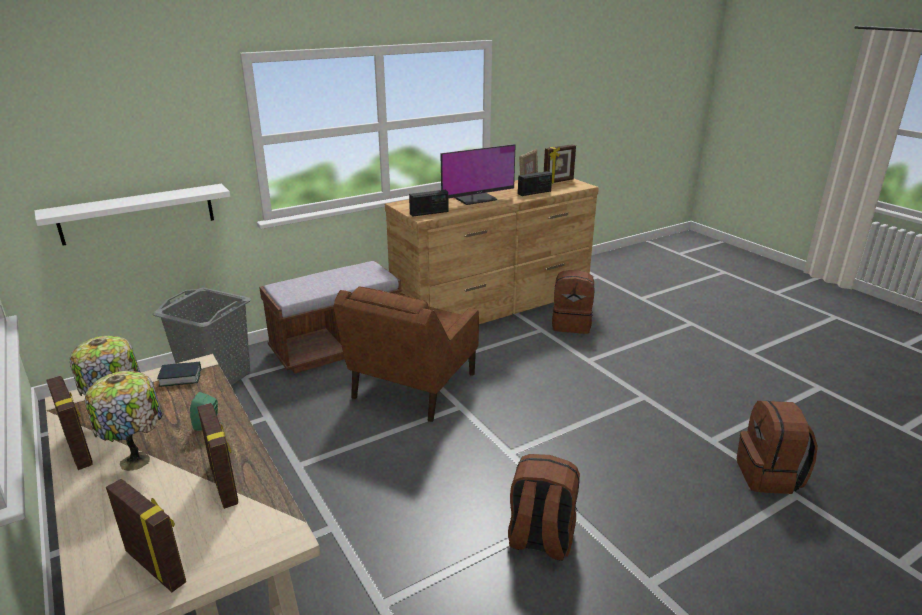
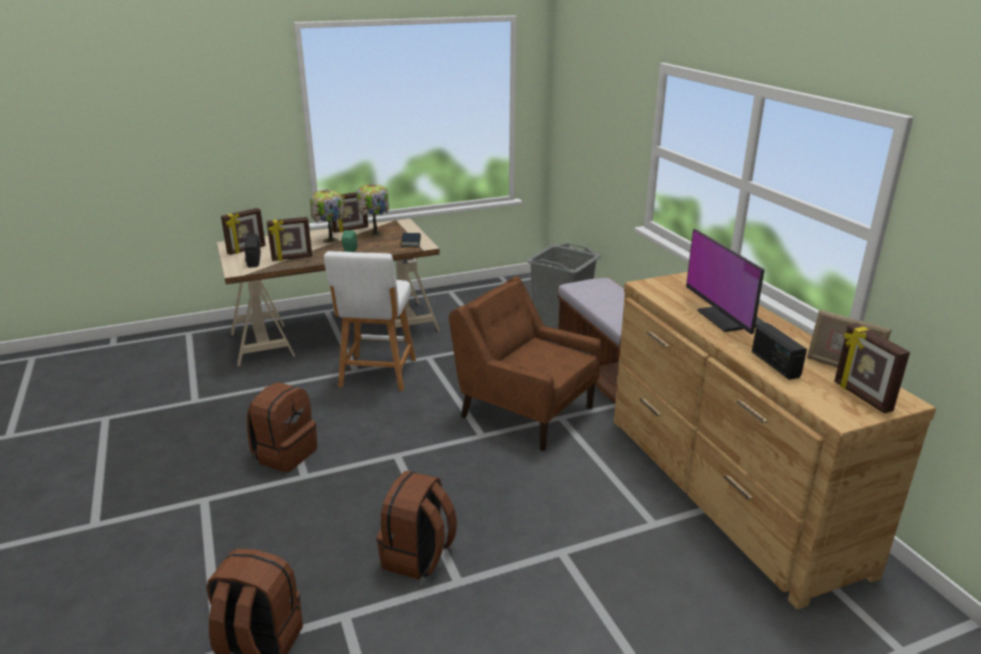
camera: 100 degrees right, 0 degrees up
white shelf [34,184,230,246] -> none
radio [409,190,448,217] -> radio moved to [244,234,261,268]
brown backpack [552,270,595,334] -> brown backpack moved to [376,471,457,580]
none -> white stool [324,251,416,391]

